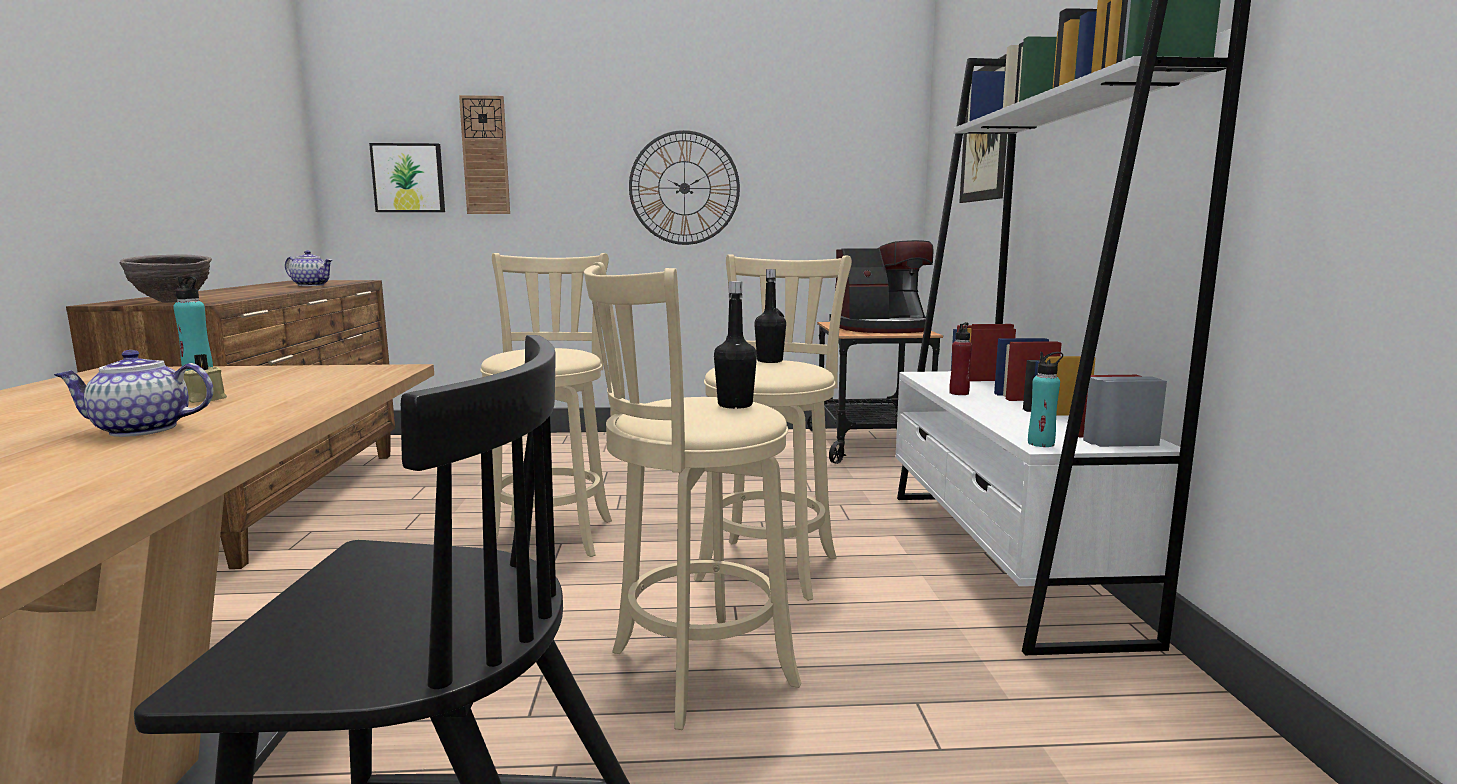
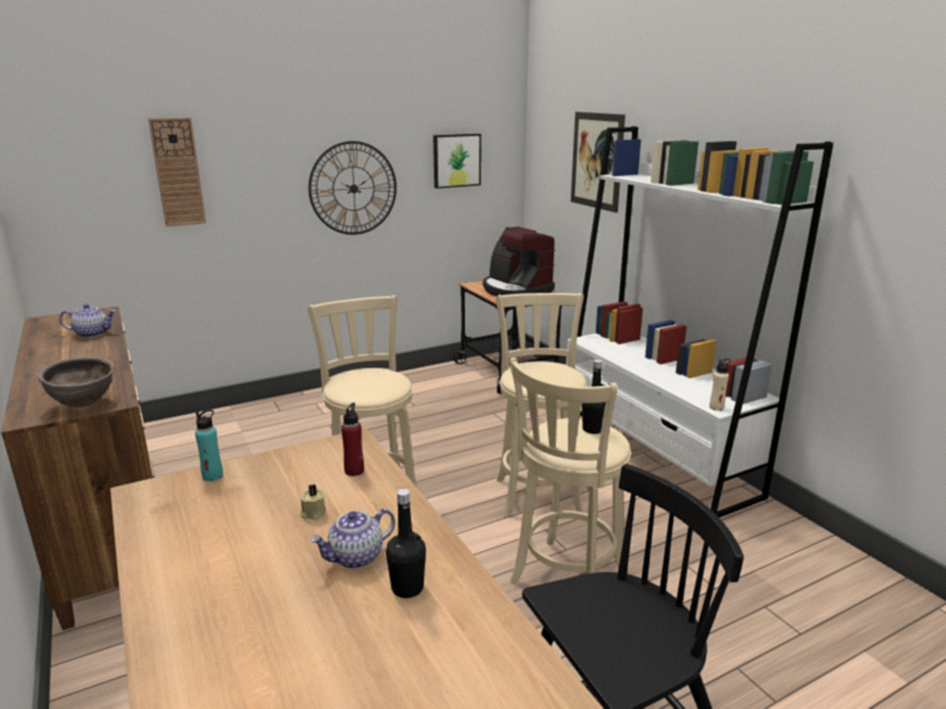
camera: 25 degrees left, 10 degrees up
picture [369,143,445,212] -> picture moved to [433,134,481,189]
black bottle [754,269,786,363] -> black bottle moved to [386,489,426,598]
coffee machine [829,240,934,333] -> coffee machine turned 90 degrees clockwise [483,227,555,296]
red bottle [949,322,972,395] -> red bottle moved to [341,403,364,476]
turquoise bottle [1028,352,1063,447] -> beige bottle [709,359,731,411]

